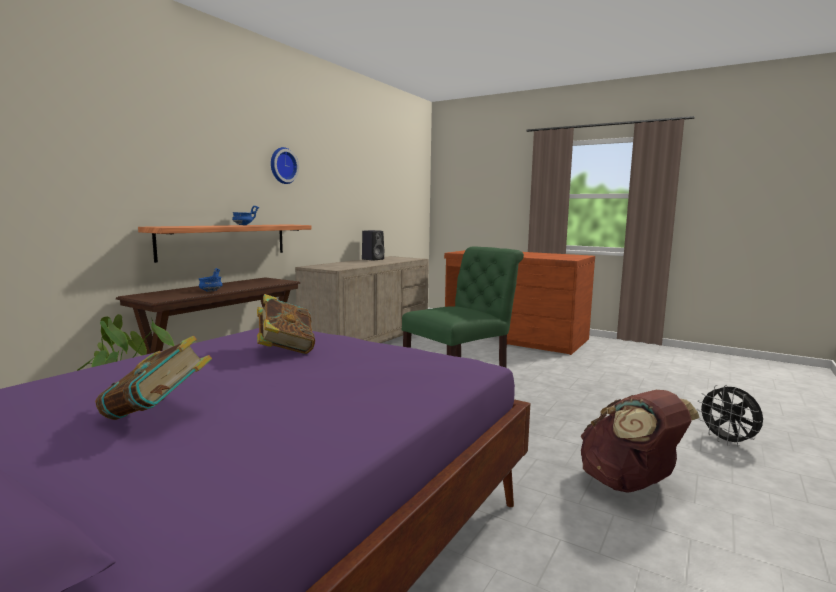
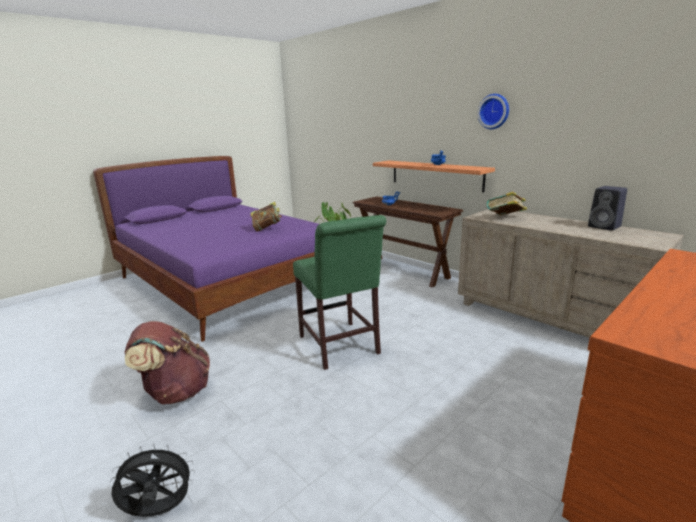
camera: 105 degrees right, 10 degrees up
book [95,336,212,420] -> book moved to [487,192,527,216]

